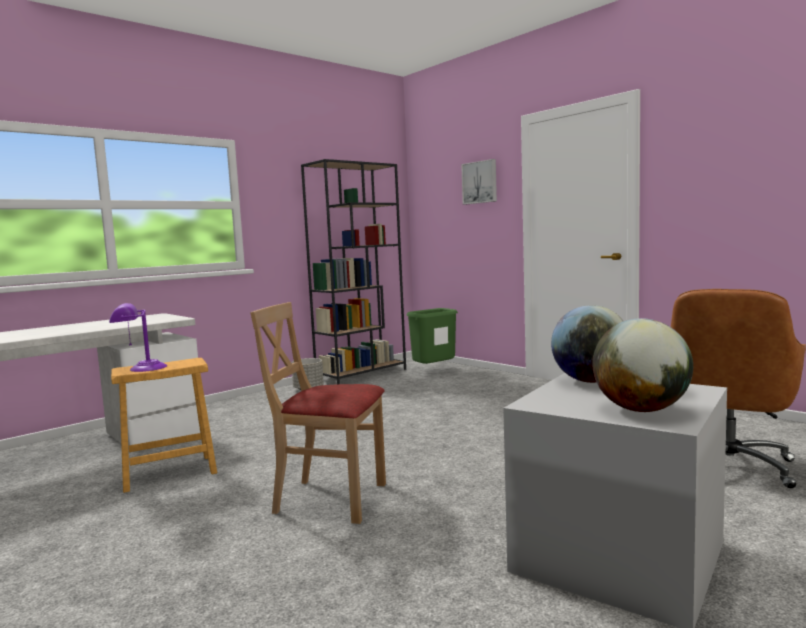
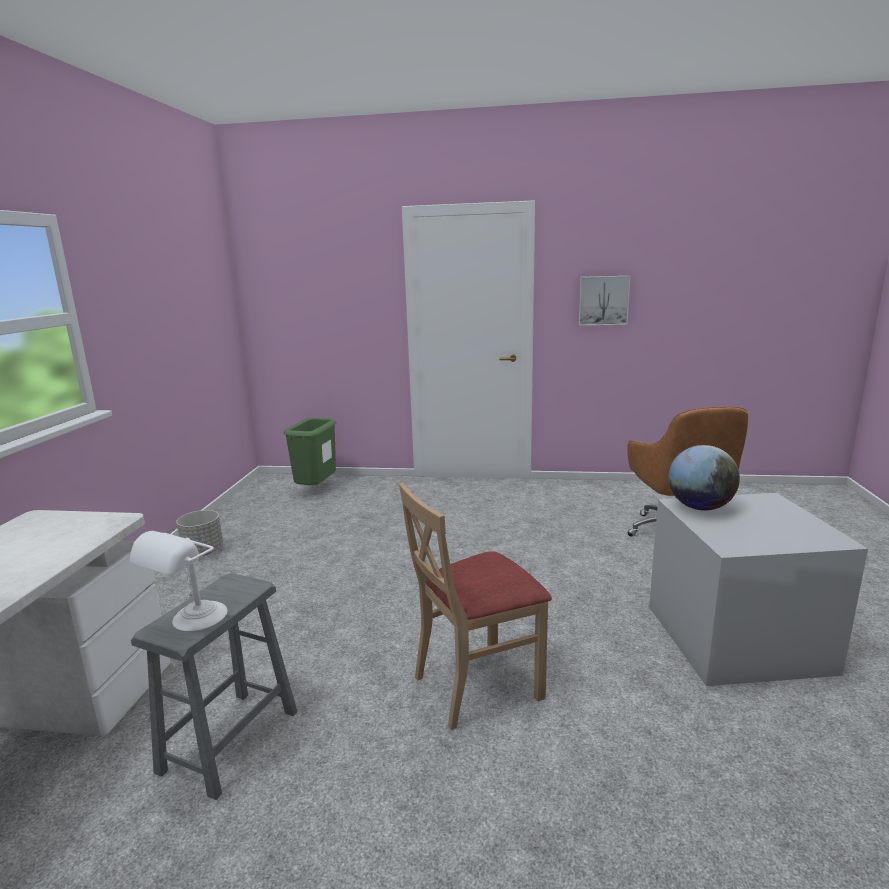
camera: 40 degrees left, 10 degrees up
purple table lamp [109,303,167,372] -> white table lamp [130,531,227,631]
brown stool [111,358,217,493] -> grey stool [131,573,298,800]
bookcase [301,159,406,384] -> none
picture [461,159,497,204] -> picture moved to [579,276,630,326]
globe [592,318,693,412] -> none

